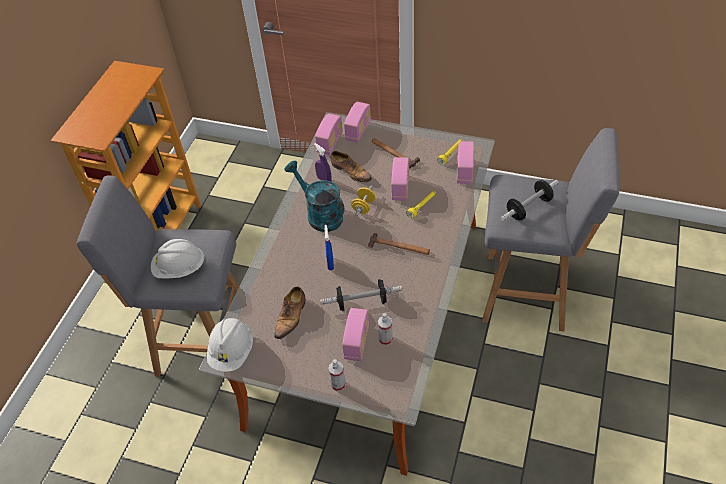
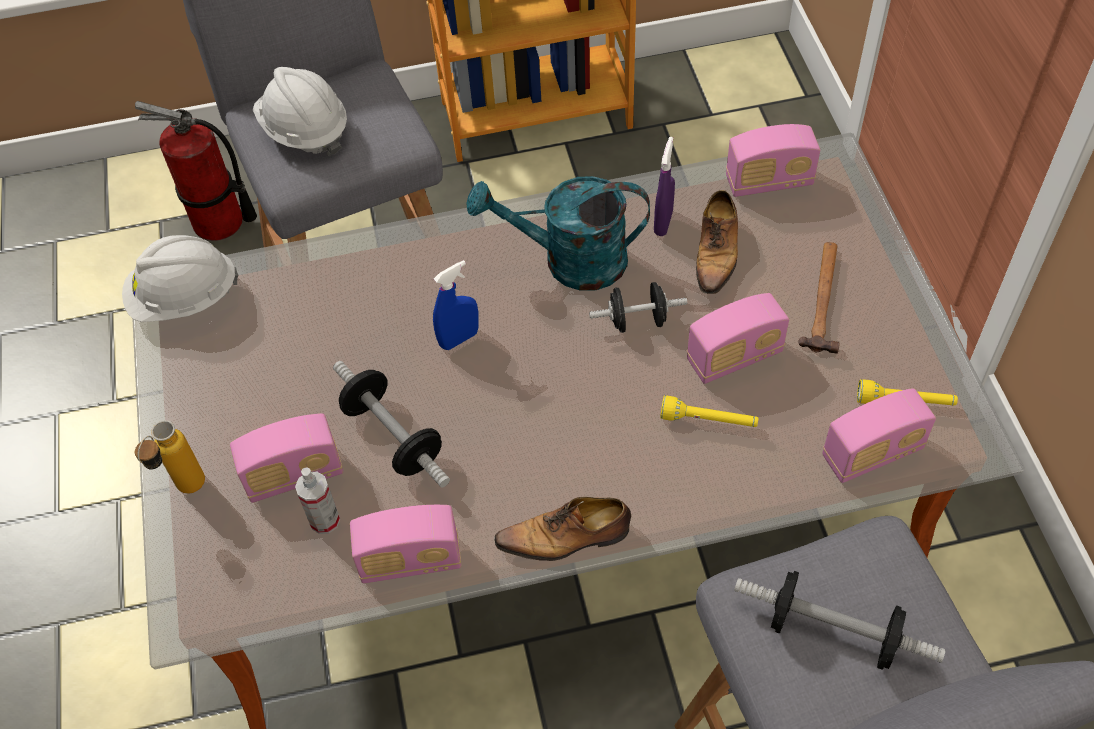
camera: 60 degrees right, 5 degrees up
shoe [274,286,306,339] -> shoe moved to [494,497,631,561]
turquoise watering can [285,161,344,232] -> turquoise watering can turned 105 degrees counterclockwise [466,176,650,291]
spray bottle [328,359,346,391] -> bottle [135,420,205,493]
radio [344,102,371,143] -> radio moved to [350,505,461,583]
yellow dumbbell [351,185,376,217] -> black dumbbell [589,282,687,333]
hammer [368,233,430,255] -> none
none -> fire extinguisher [135,101,257,241]

